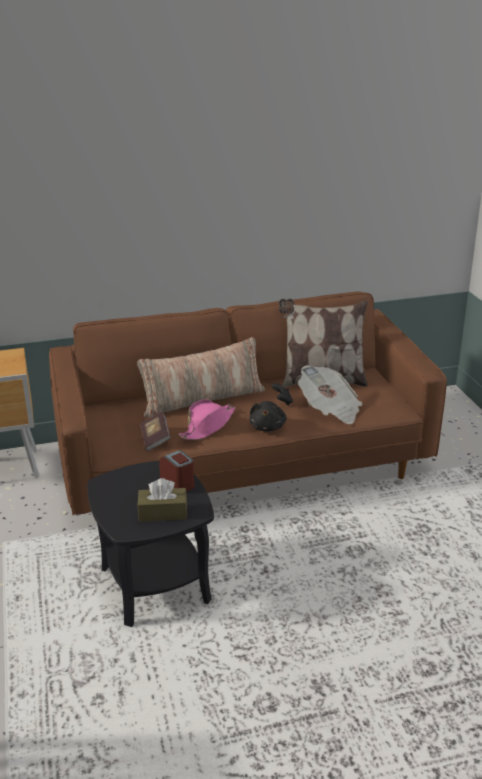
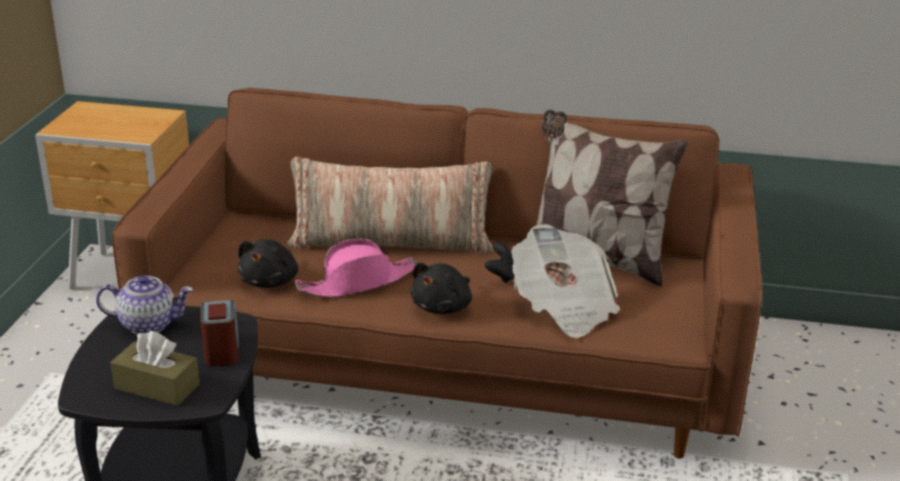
camera: 25 degrees right, 0 degrees up
book [140,411,171,451] -> black plush toy [238,239,298,288]
none -> teapot [96,275,193,334]

